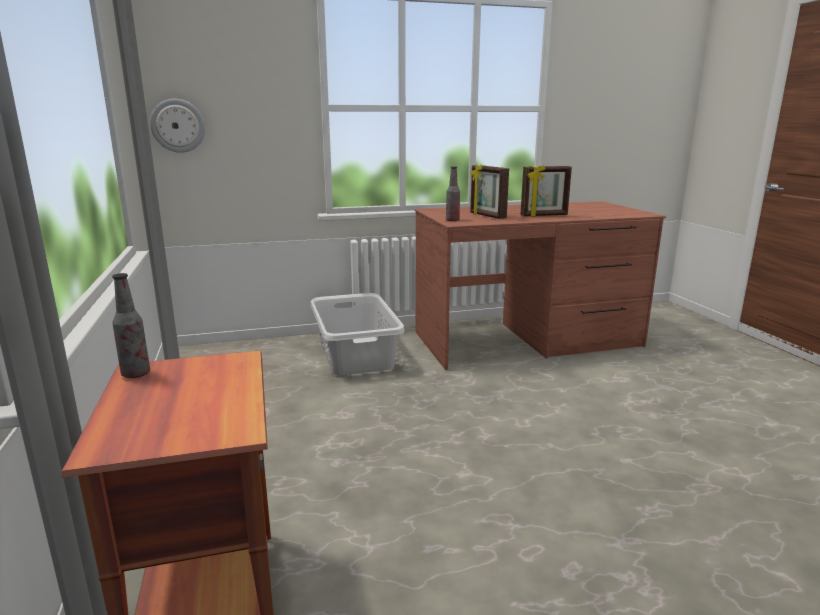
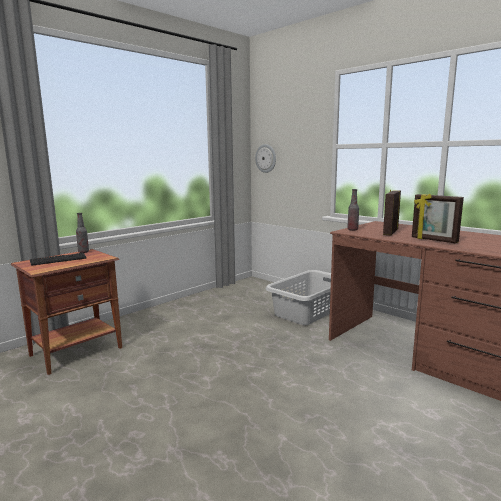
camera: 60 degrees right, 5 degrees down
none -> keyboard [30,253,87,266]

